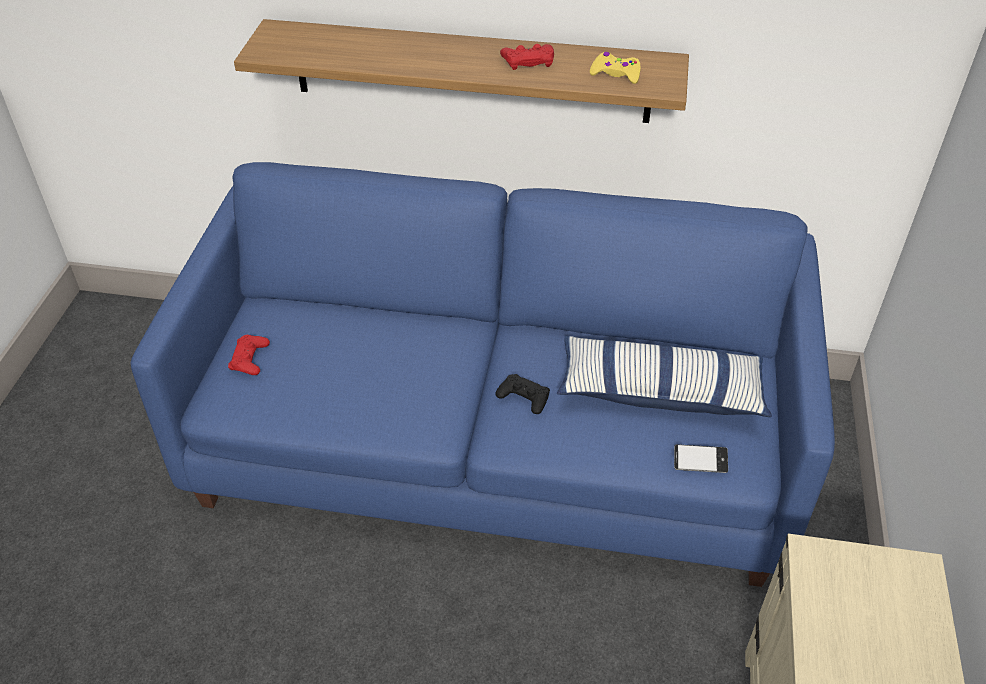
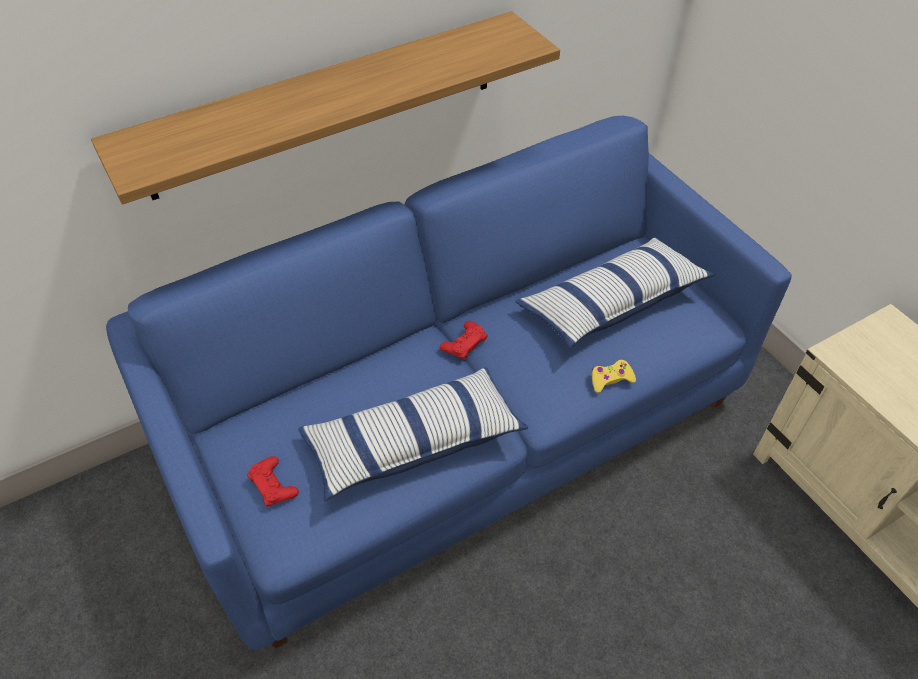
camera: 40 degrees left, 5 degrees up
black game controller [495,374,550,414] -> none
red game controller [500,44,554,70] -> red game controller moved to [440,321,488,360]
yellow game controller [590,52,640,84] -> yellow game controller moved to [592,360,636,393]
phone [674,444,728,473] -> none
none -> pillow [298,367,528,501]

